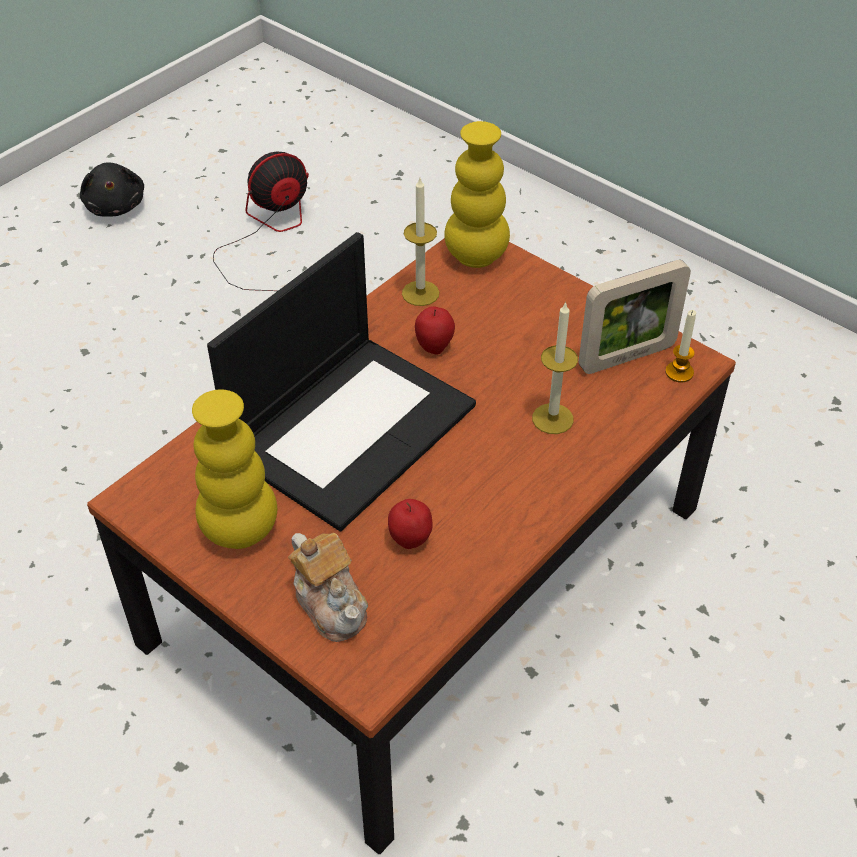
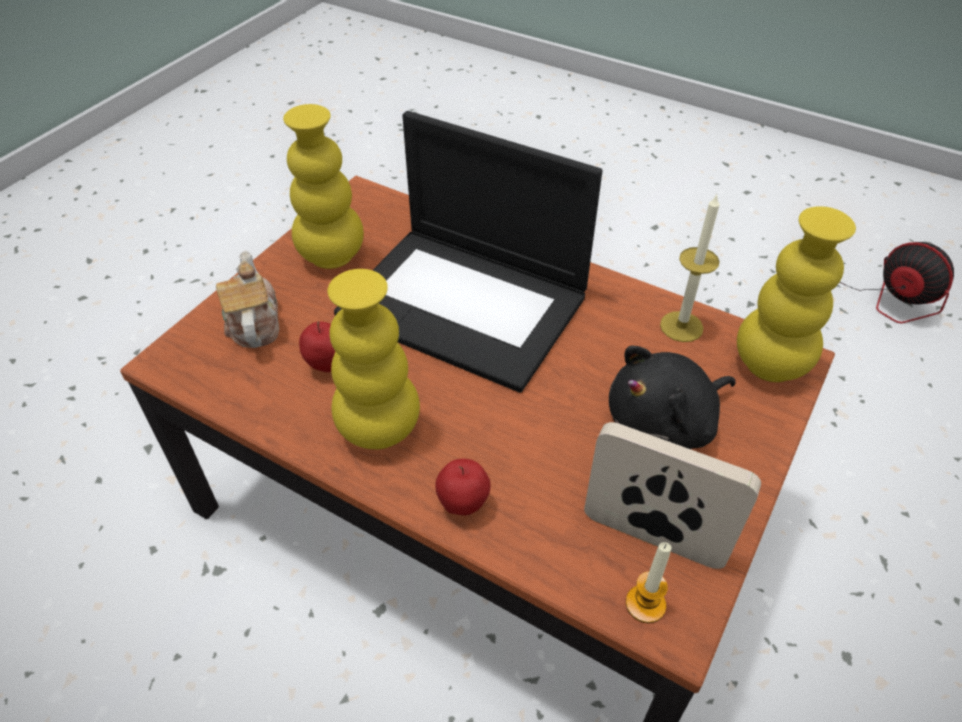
camera: 80 degrees right, 0 degrees up
black plush toy [80,162,144,217] -> black plush toy moved to [609,345,736,449]
teapot [288,533,368,642] -> teapot turned 120 degrees clockwise [216,250,279,348]
apple [415,306,455,355] -> apple moved to [435,459,491,515]
candle [532,301,578,434] -> none
picture frame [578,260,691,374] -> picture frame turned 150 degrees clockwise [584,422,761,569]
none -> yellow vase [327,269,420,449]

